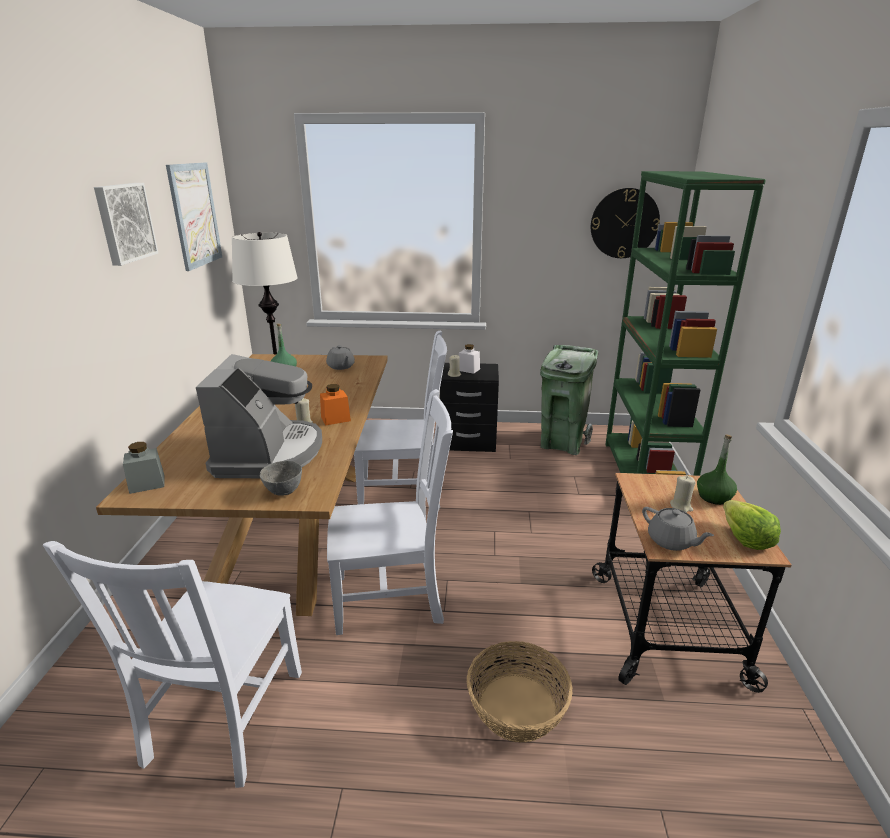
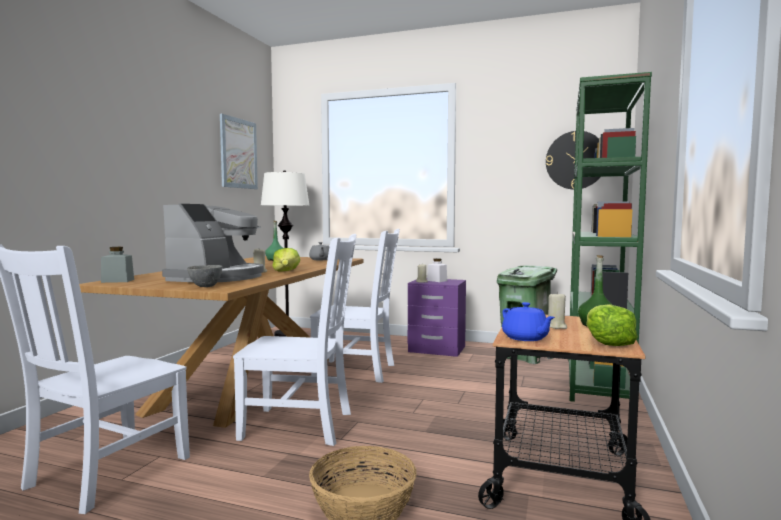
camera: 15 degrees right, 20 degrees down
picture [94,183,158,266] -> none
orange jar [320,384,351,425] -> lettuce [272,248,300,272]
black nightstand [440,363,499,452] -> purple nightstand [408,278,466,357]
grey teapot [642,507,714,551] -> blue teapot [502,302,555,341]

